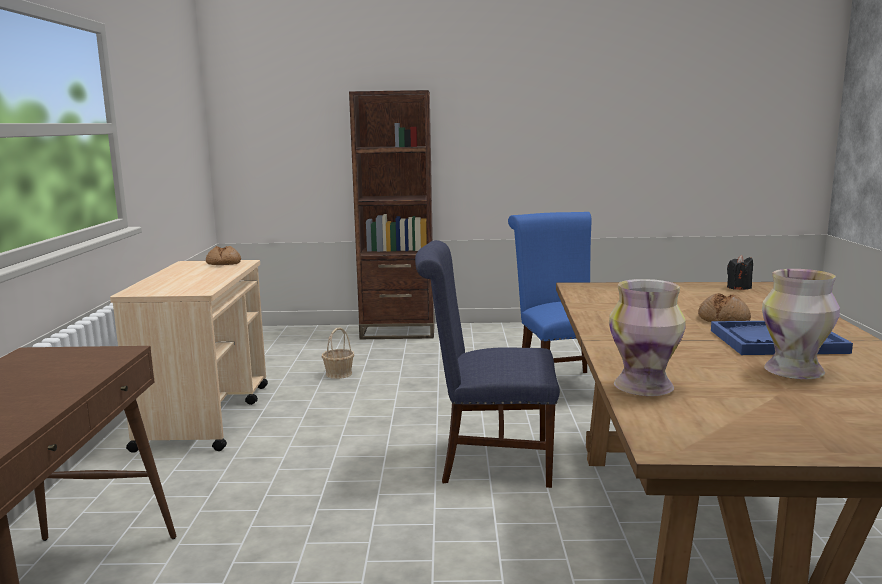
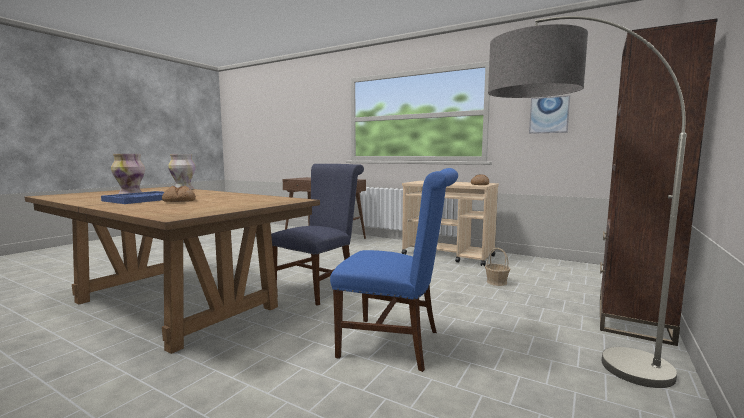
camera: 120 degrees right, 5 degrees down
black candle [727,255,753,290] -> none
none -> floor lamp [488,16,687,388]
none -> picture [529,95,570,134]

